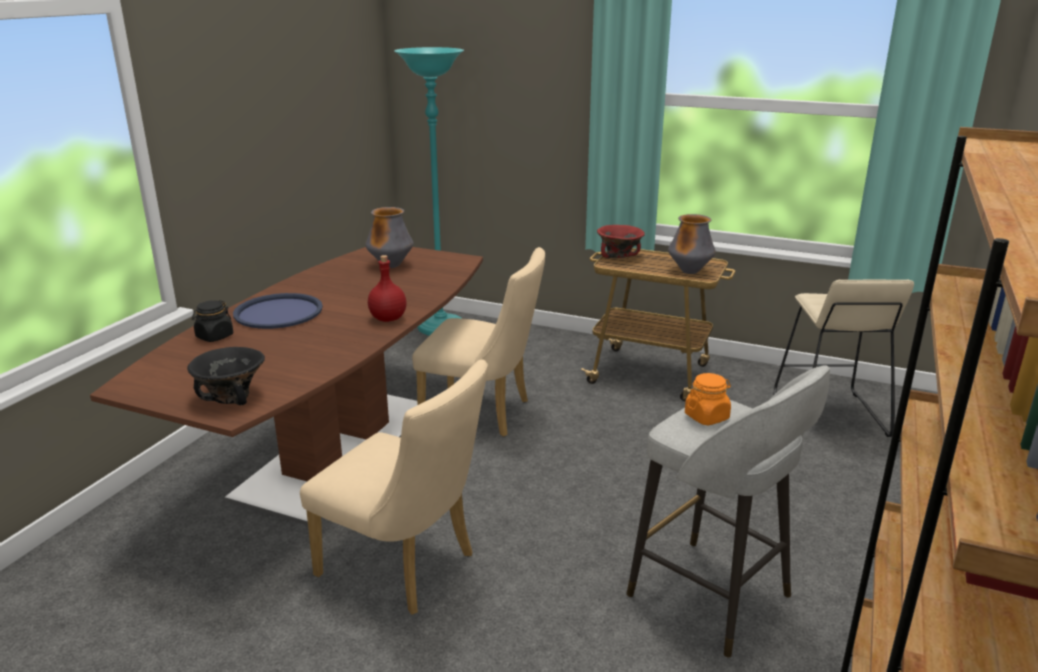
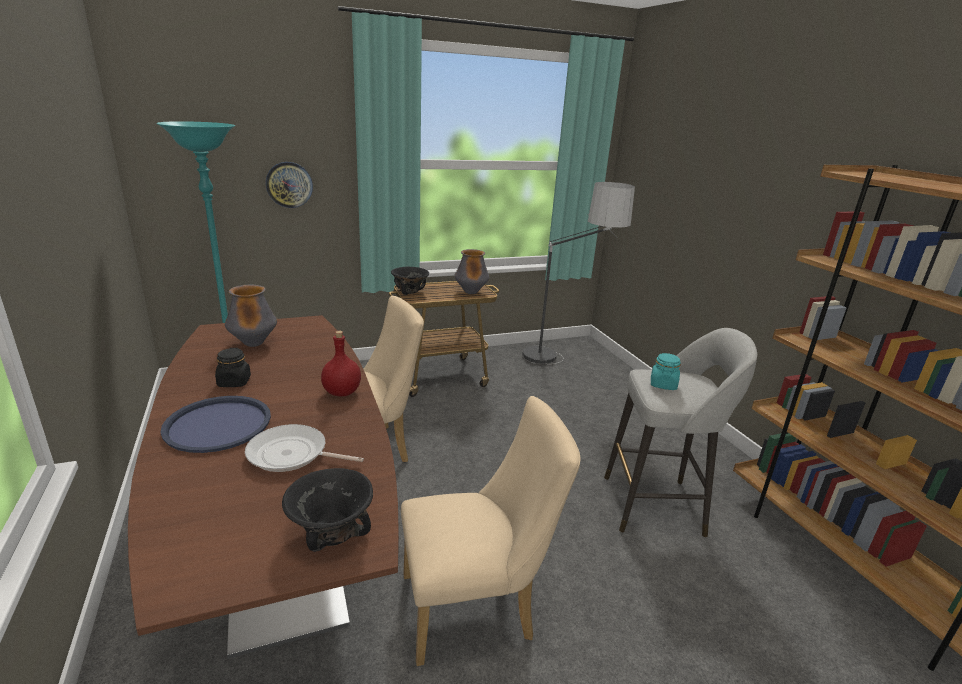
camera: 45 degrees left, 0 degrees up
black jar [192,300,233,342] -> black jar moved to [215,348,251,387]
red bowl [597,225,645,258] -> black bowl [391,267,429,295]
orange jar [685,373,731,425] -> turquoise jar [651,353,681,390]
beige stool [773,279,914,437] -> floor lamp [522,182,635,365]
none -> frying pan [245,424,364,472]
none -> wall clock [266,162,313,208]

